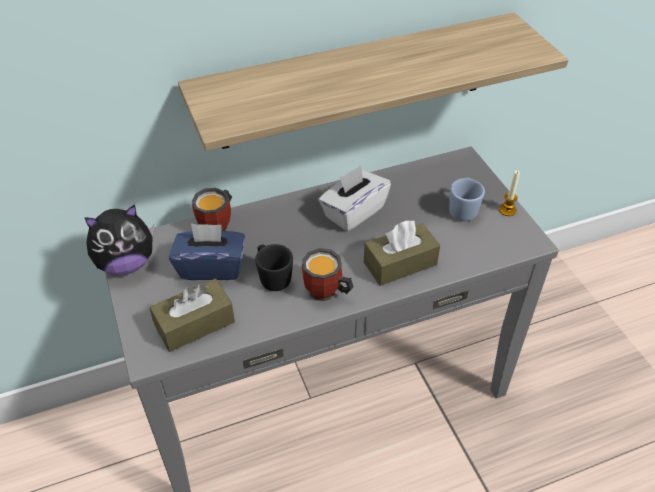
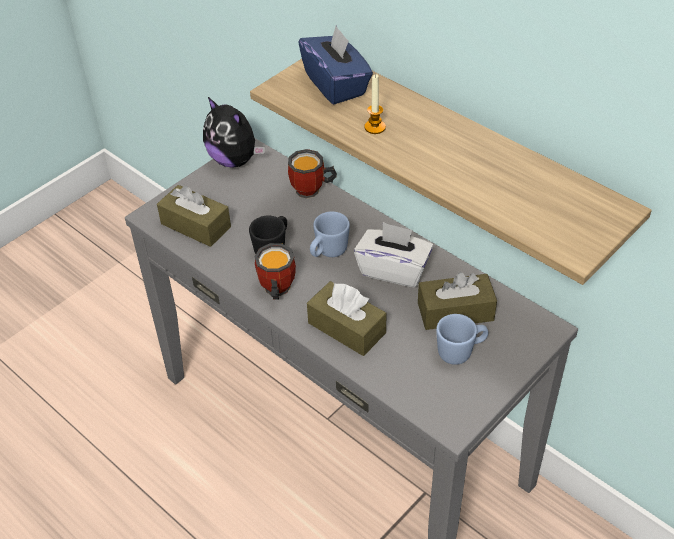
camera: 65 degrees right, 0 degrees up
blue tissue box [169,223,245,280] -> blue tissue box moved to [298,25,373,104]
candle [499,170,520,216] -> candle moved to [364,74,386,134]
none -> blue mug [310,211,350,257]
none -> brown tissue box [418,272,497,330]

